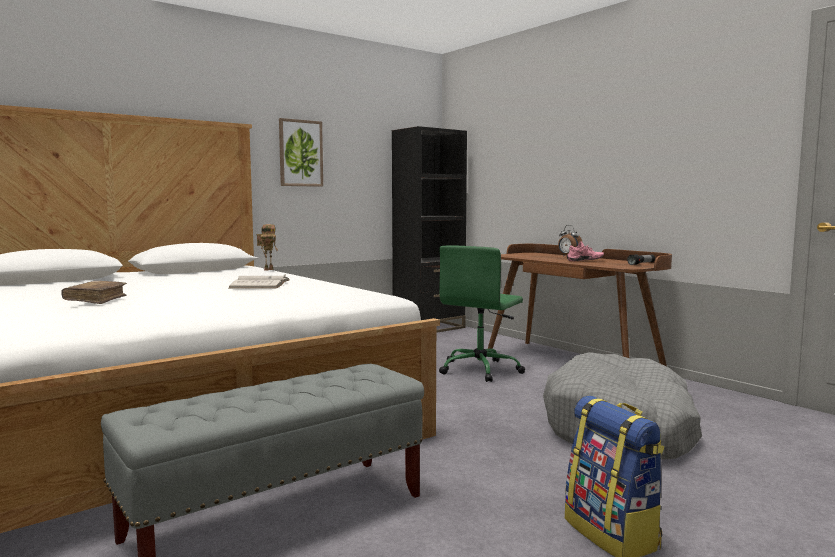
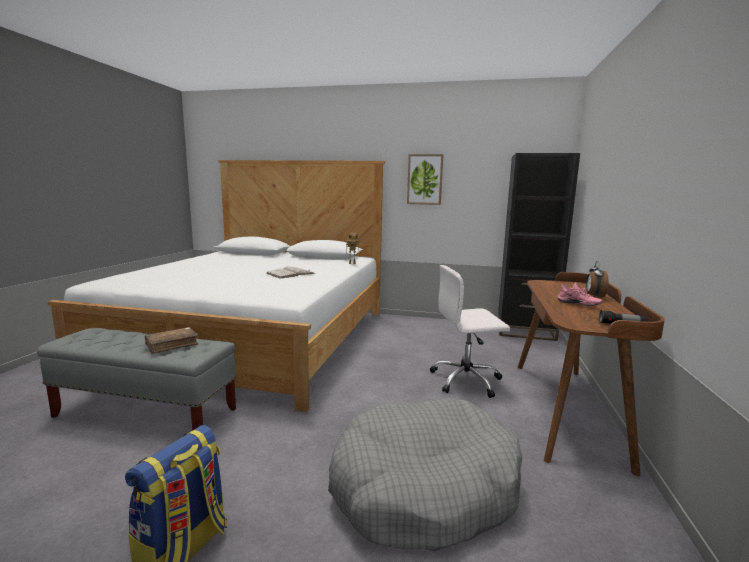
camera: 50 degrees right, 5 degrees up
brown book [61,281,127,304] -> brown book moved to [144,327,198,354]
green office chair [439,245,525,382] -> white office chair [430,265,510,398]

